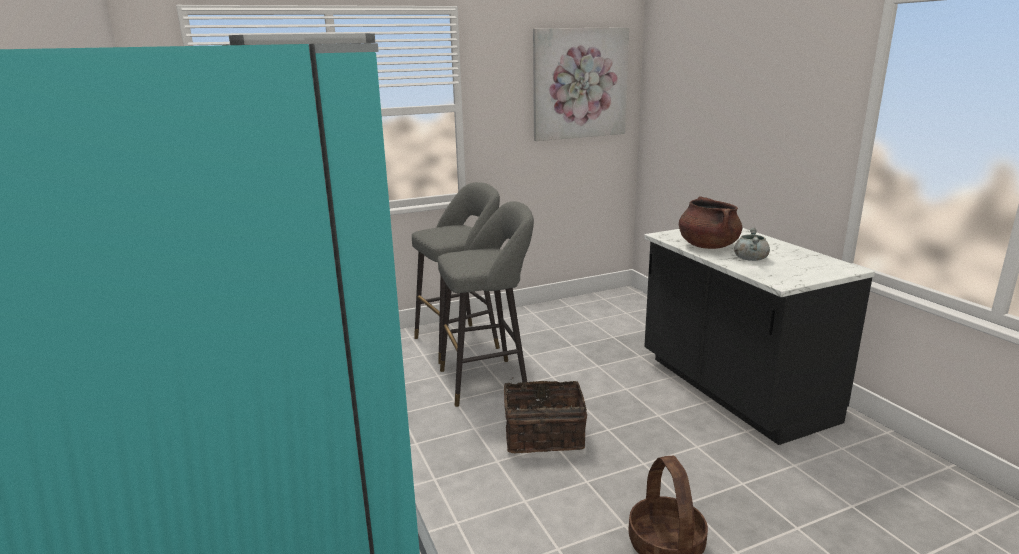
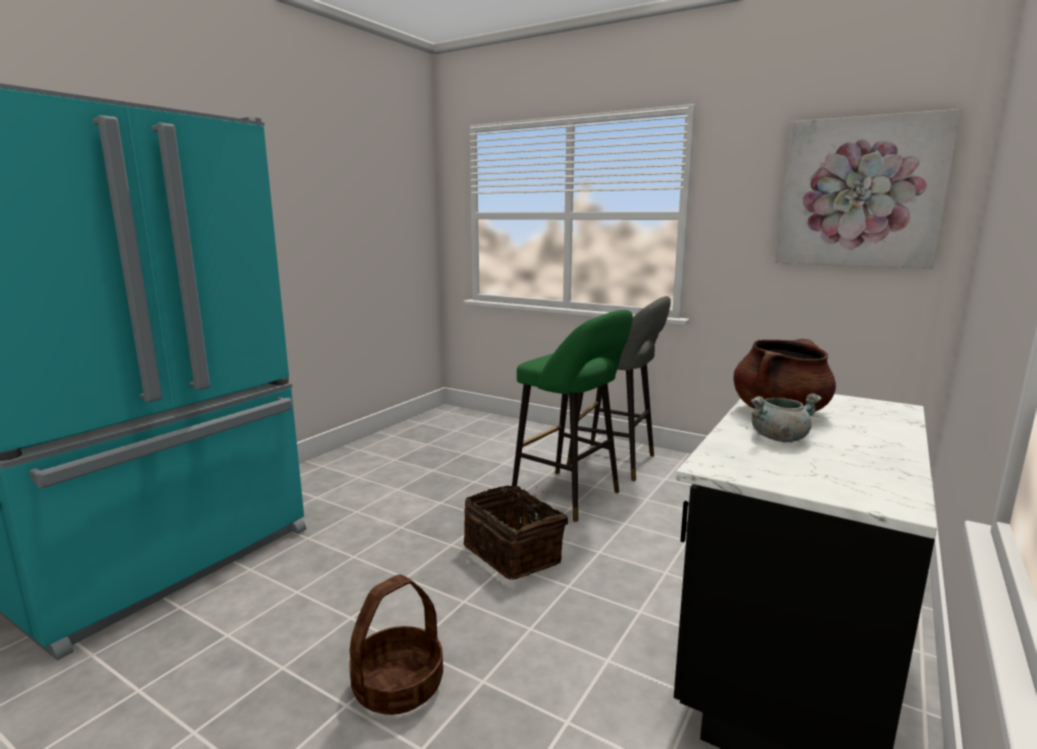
camera: 55 degrees right, 5 degrees down
grey stool [438,201,534,407] -> green stool [512,310,633,522]

